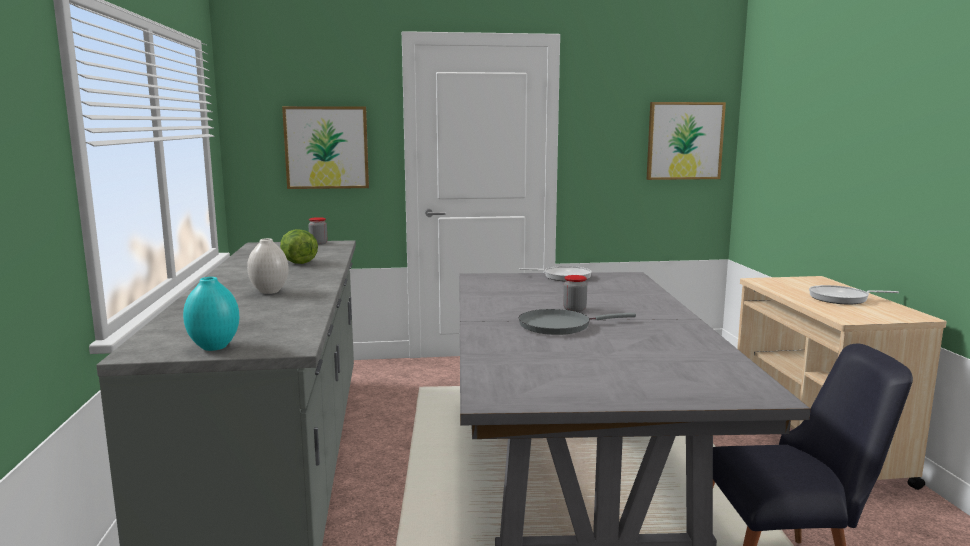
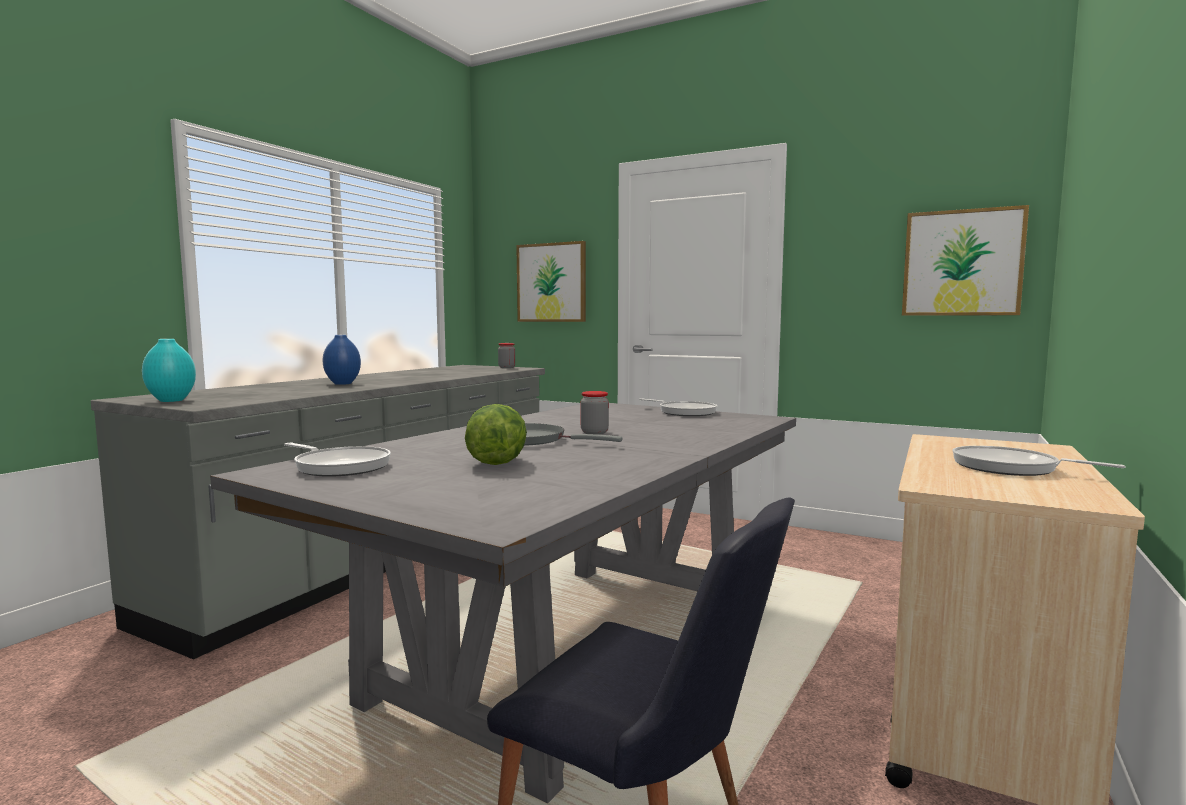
camera: 35 degrees right, 5 degrees down
white vase [247,238,289,294] -> blue vase [323,335,361,385]
lettuce [280,229,318,264] -> lettuce moved to [465,404,527,465]
none -> frying pan [284,443,391,477]

